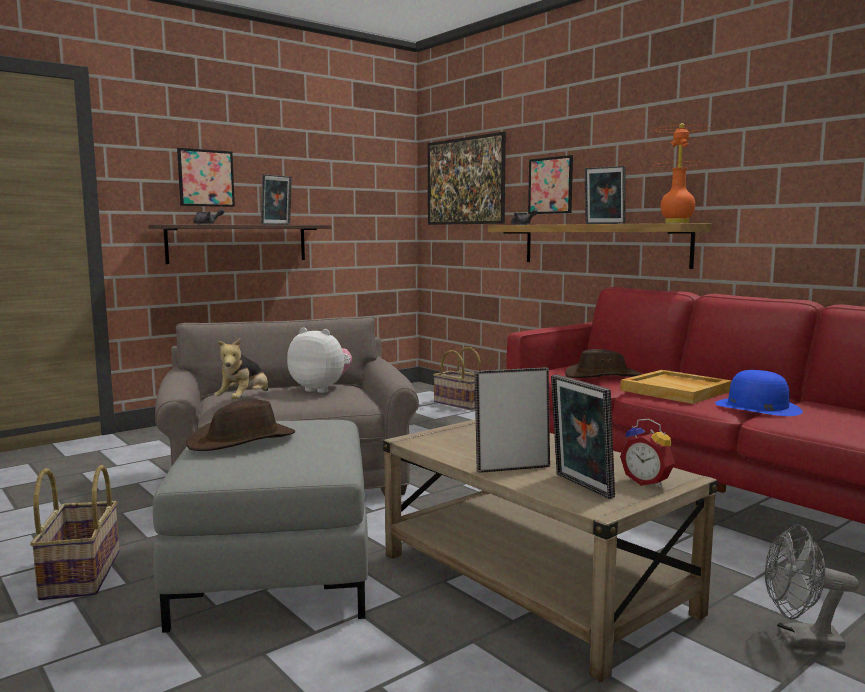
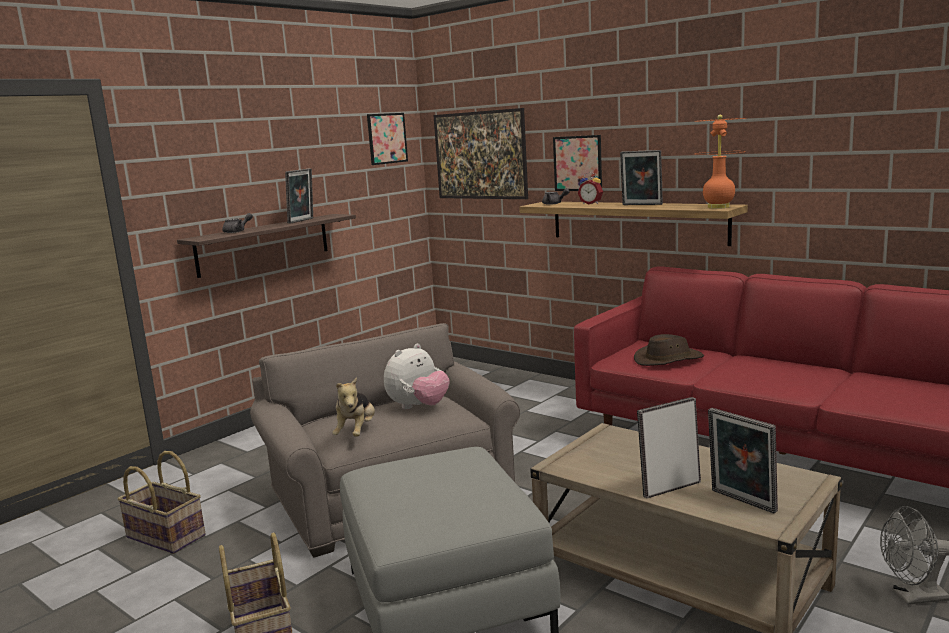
camera: 10 degrees left, 5 degrees up
picture [177,148,235,207] -> picture moved to [367,113,408,165]
brown hat [186,399,295,451] -> none
plush toy [287,327,352,393] -> plush toy turned 120 degrees clockwise [384,344,450,409]
basket [433,347,481,410] -> basket moved to [118,451,206,554]
beige tray [620,370,732,404] -> none
alarm clock [620,419,675,487] -> alarm clock moved to [578,172,603,205]
blue hat [715,370,803,416] -> none

